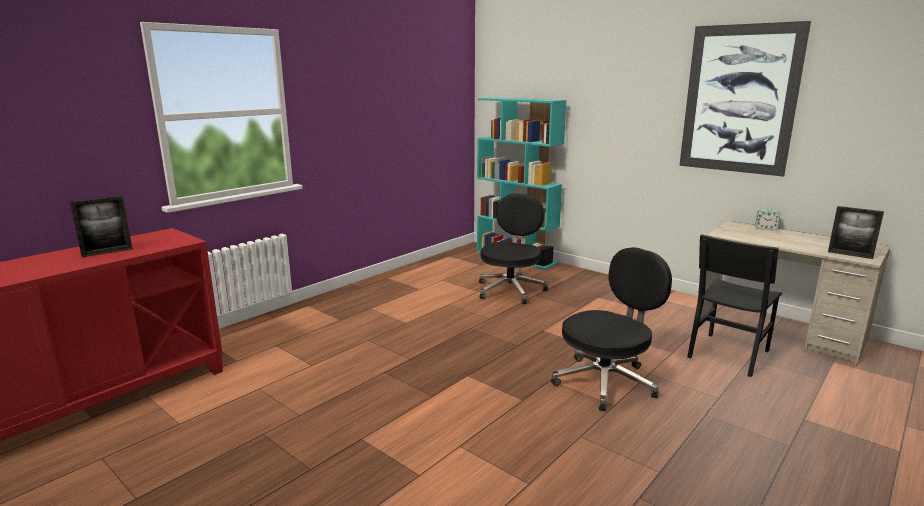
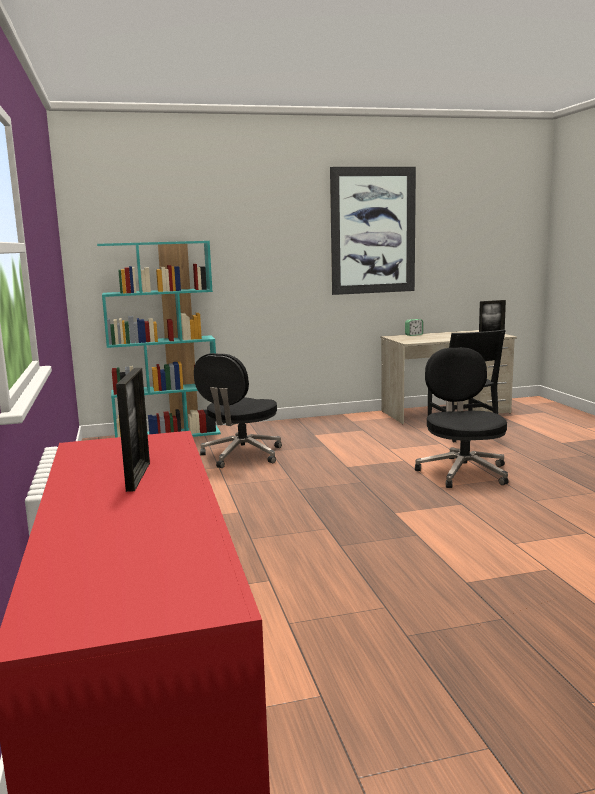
camera: 55 degrees left, 5 degrees down
black office chair [479,193,548,304] -> black office chair turned 120 degrees counterclockwise [194,353,282,468]

